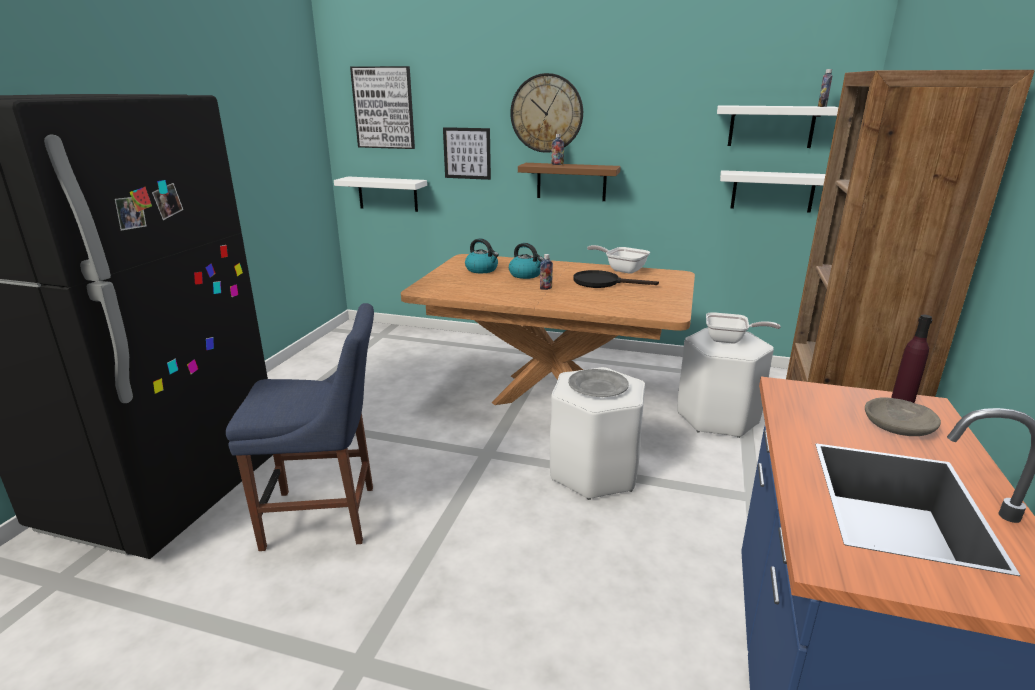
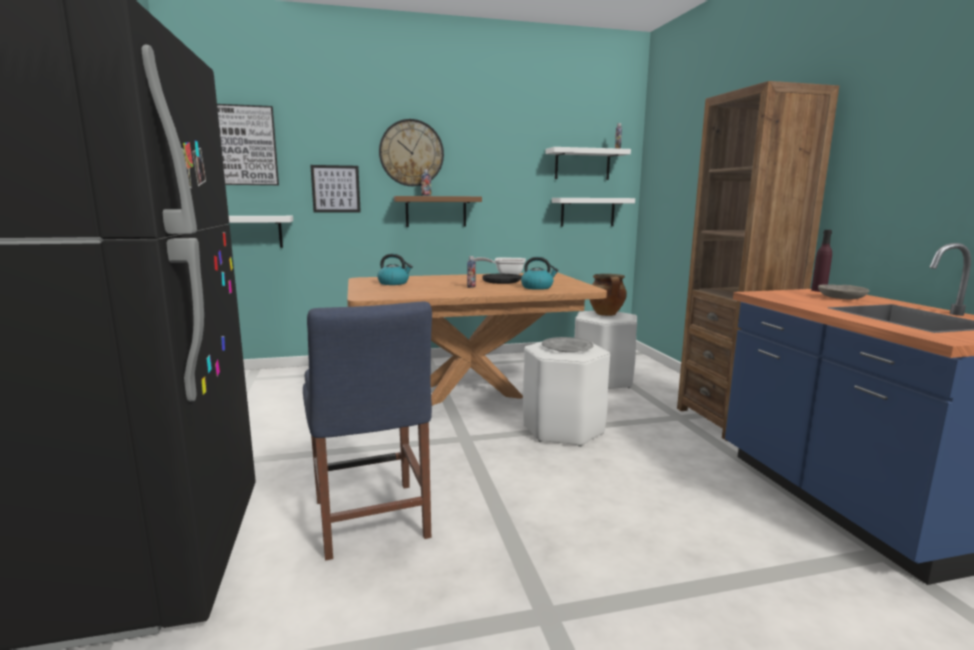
camera: 30 degrees left, 10 degrees down
blue chair [226,303,374,551] -> blue chair turned 105 degrees clockwise [303,302,432,561]
kettle [509,243,544,279] -> kettle moved to [521,257,559,290]
frying pan [706,312,781,344] -> cooking pot [589,274,627,316]

